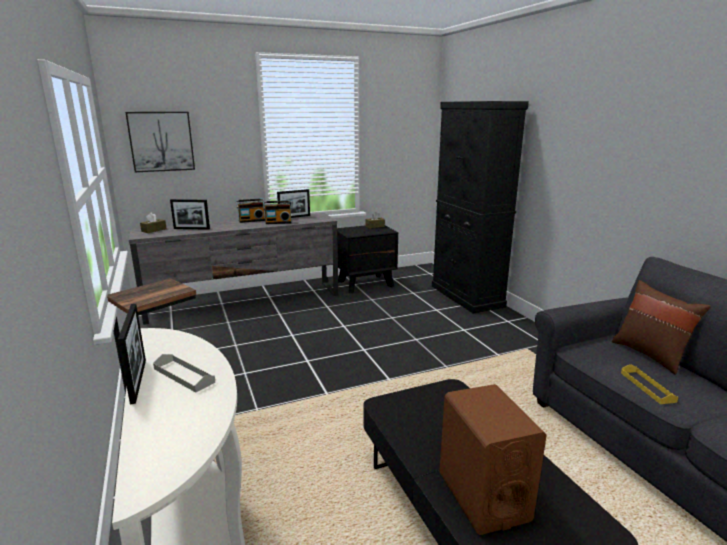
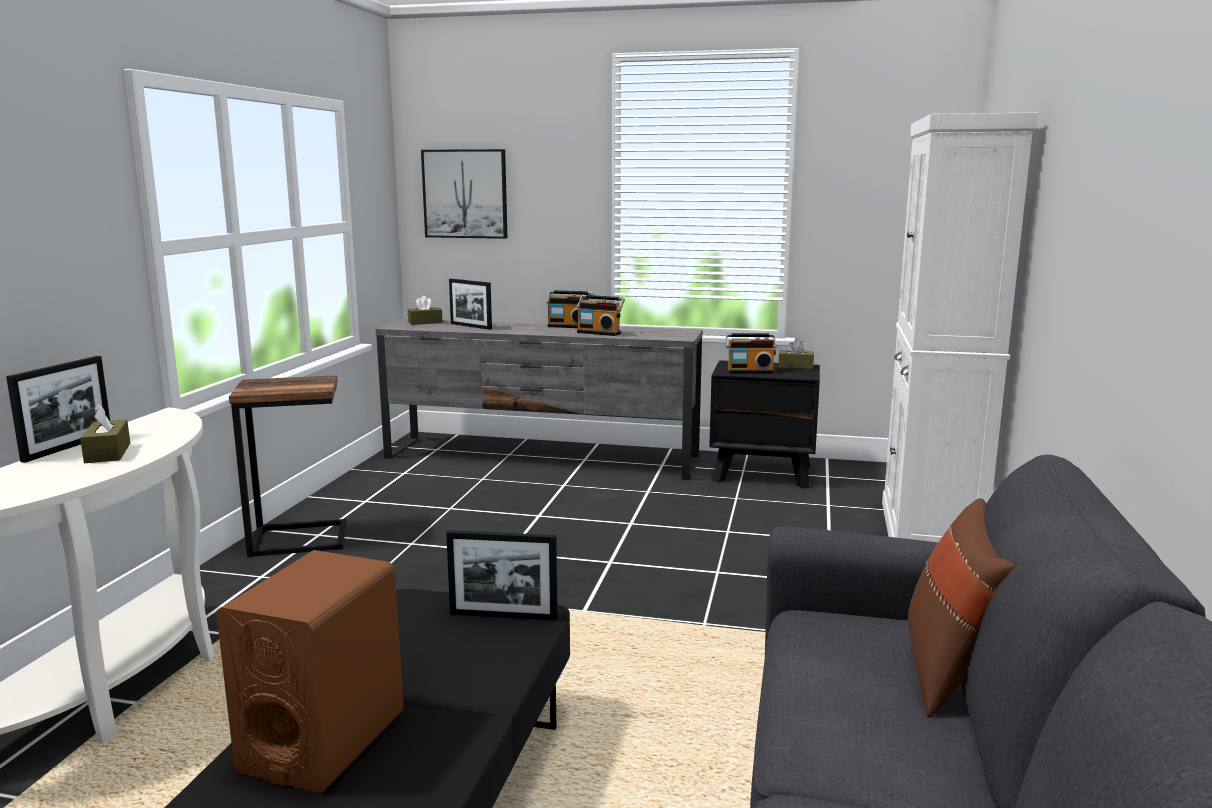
camera: 35 degrees right, 5 degrees down
grey tray [153,354,215,393] -> brown tissue box [80,404,130,463]
picture frame [277,189,310,218] -> picture frame moved to [446,530,558,621]
black cabinet [432,101,529,314] -> white cabinet [882,112,1038,542]
yellow tray [621,364,678,404] -> none
none -> radio [726,333,777,374]

